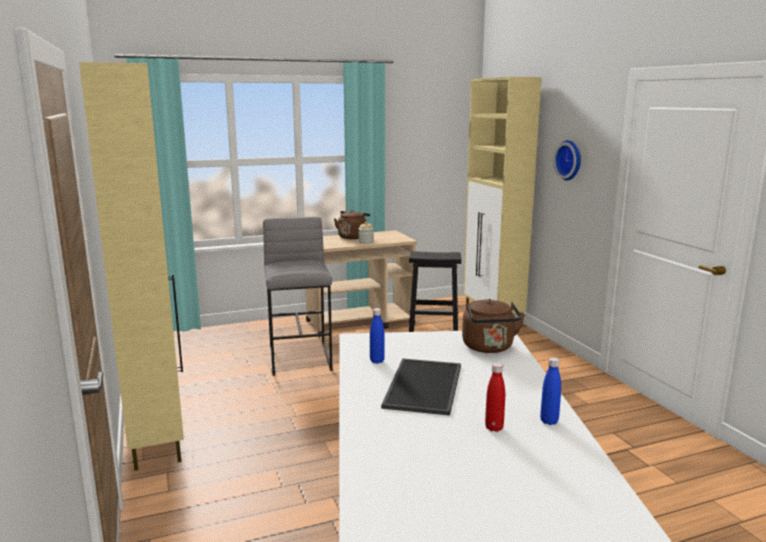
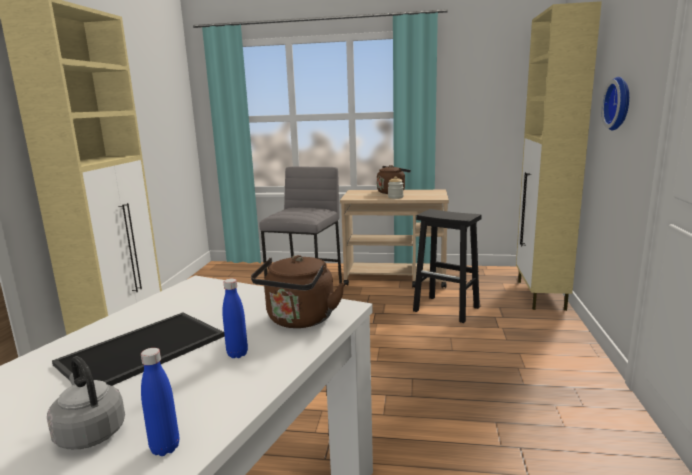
camera: 30 degrees right, 0 degrees up
blue bottle [370,308,385,364] -> blue bottle moved to [222,278,248,358]
red bottle [485,363,505,432] -> grey kettle [47,356,125,449]

